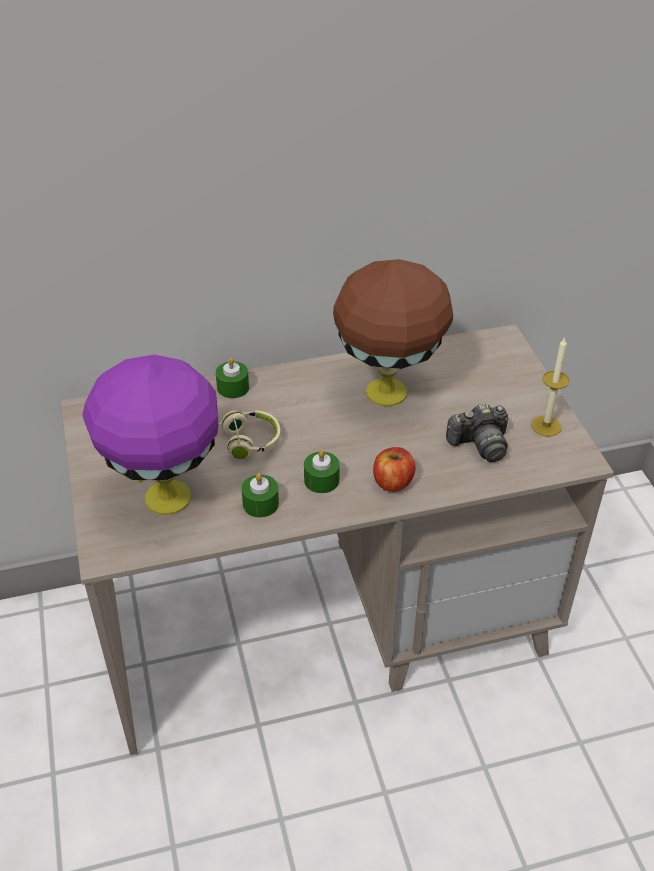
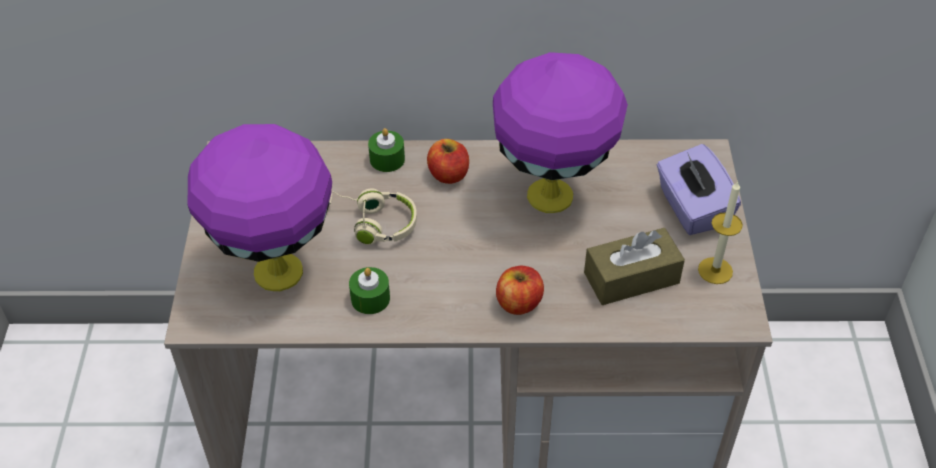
camera: 15 degrees right, 5 degrees up
green candle [304,450,340,493] -> none
brown table lamp [333,259,453,407] -> purple table lamp [493,52,628,213]
camera [446,403,508,462] -> brown tissue box [584,228,685,305]
none -> apple [427,139,469,184]
none -> purple tissue box [657,144,741,235]

